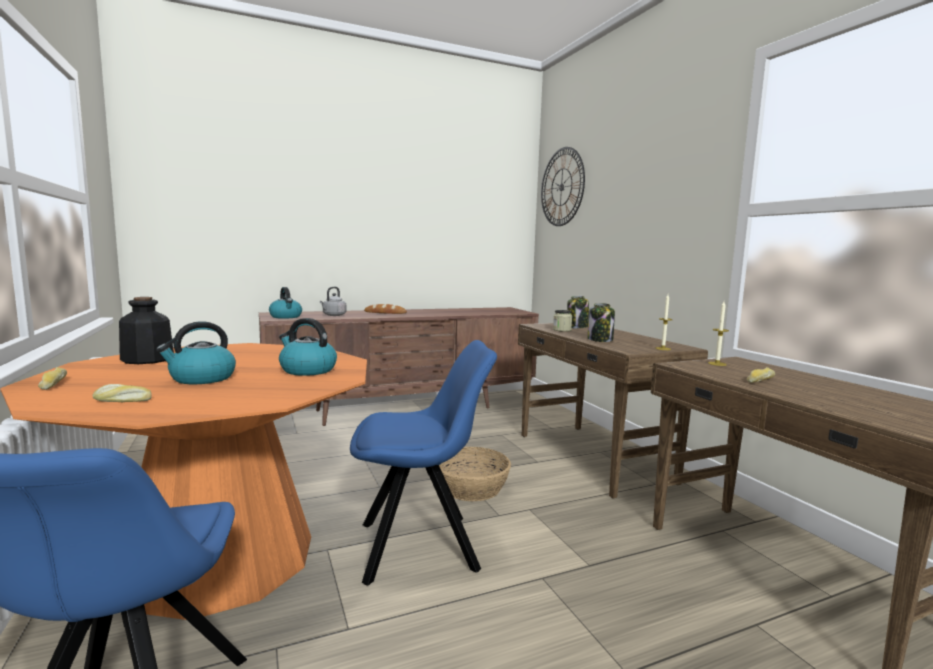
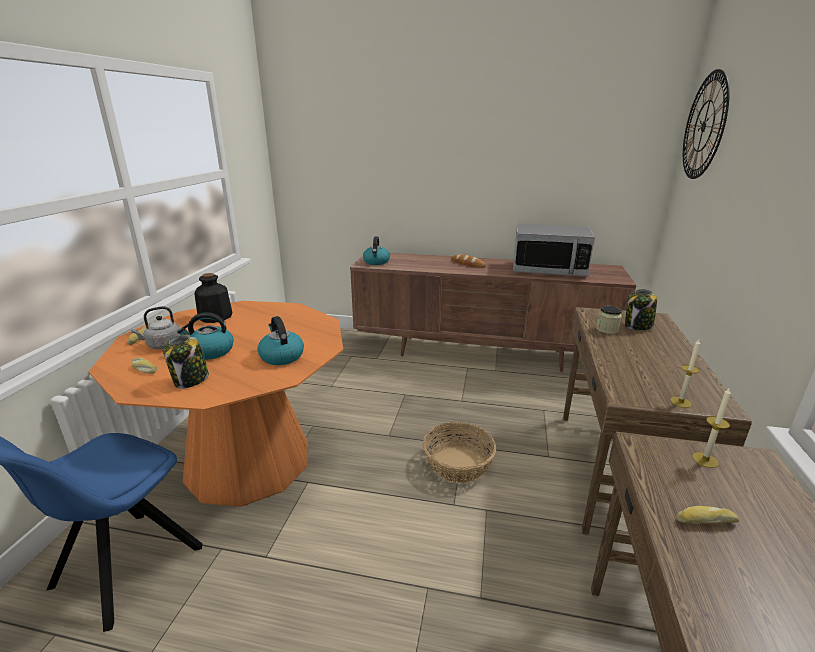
camera: 35 degrees right, 15 degrees up
grey kettle [320,287,346,316] -> grey kettle moved to [131,306,180,349]
blue chair [350,340,497,586] -> none
jar [588,303,615,342] -> jar moved to [163,335,209,389]
none -> microwave [513,223,595,277]

